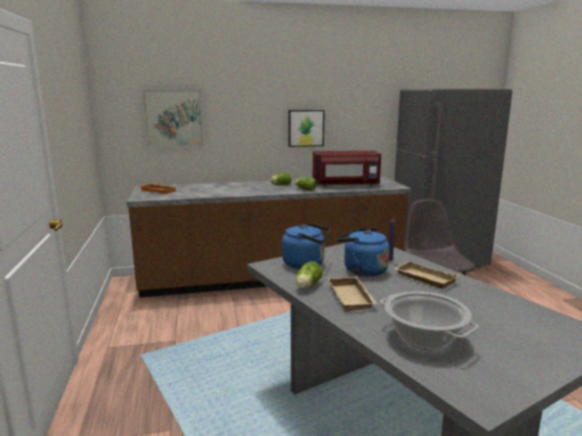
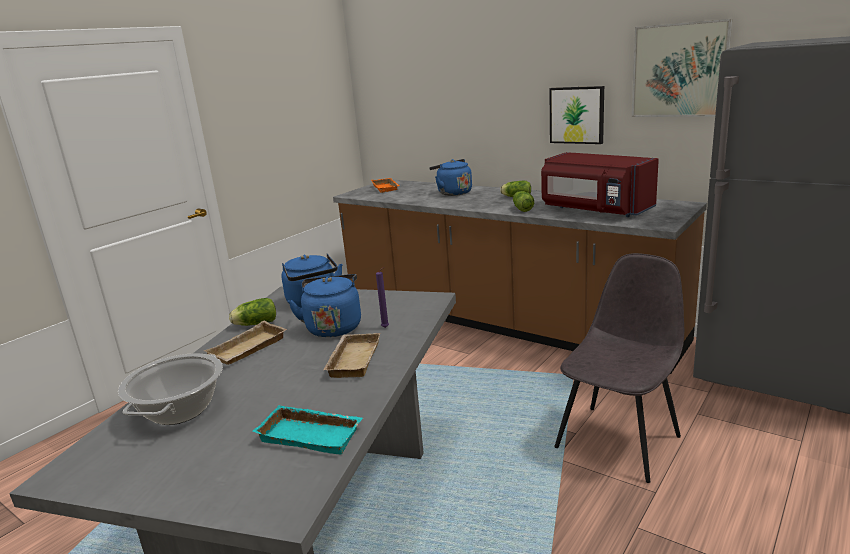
camera: 50 degrees right, 5 degrees up
picture [142,90,204,147] -> picture moved to [632,19,732,117]
none -> turquoise tray [252,405,363,455]
none -> blue kettle [429,159,472,196]

